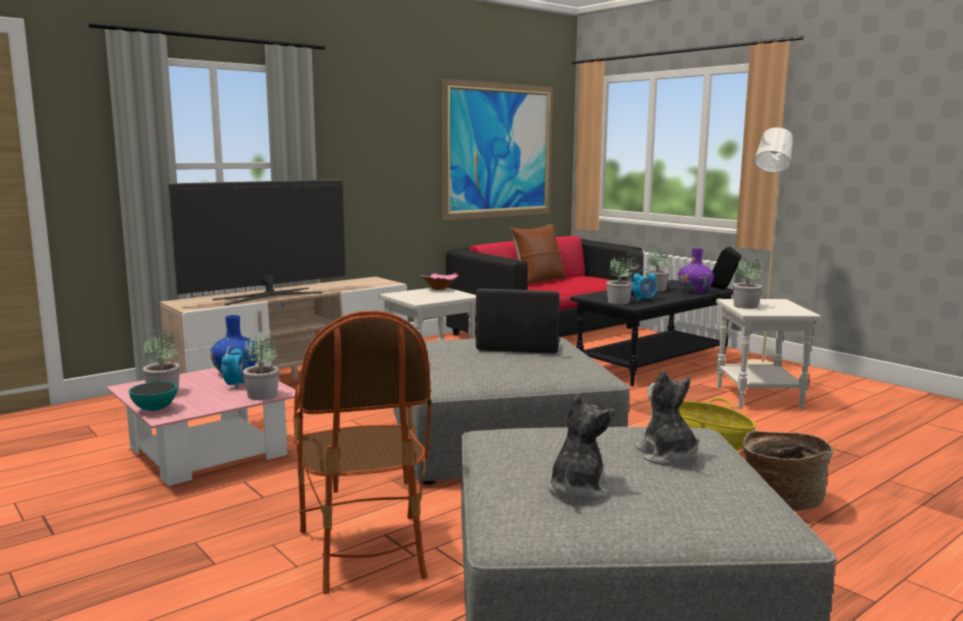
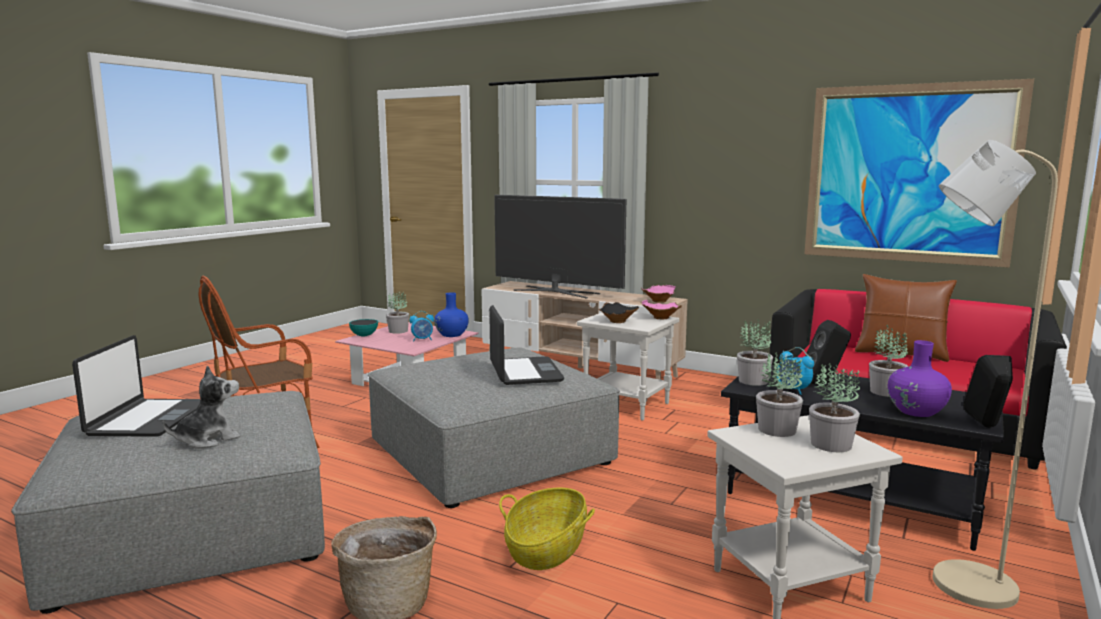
camera: 70 degrees right, 0 degrees up
potted plant [243,336,279,400] -> potted plant moved to [809,363,860,452]
plush toy [547,392,615,501] -> laptop [72,335,200,437]
none -> black bowl [598,302,639,323]
none -> pink bowl [641,285,676,303]

